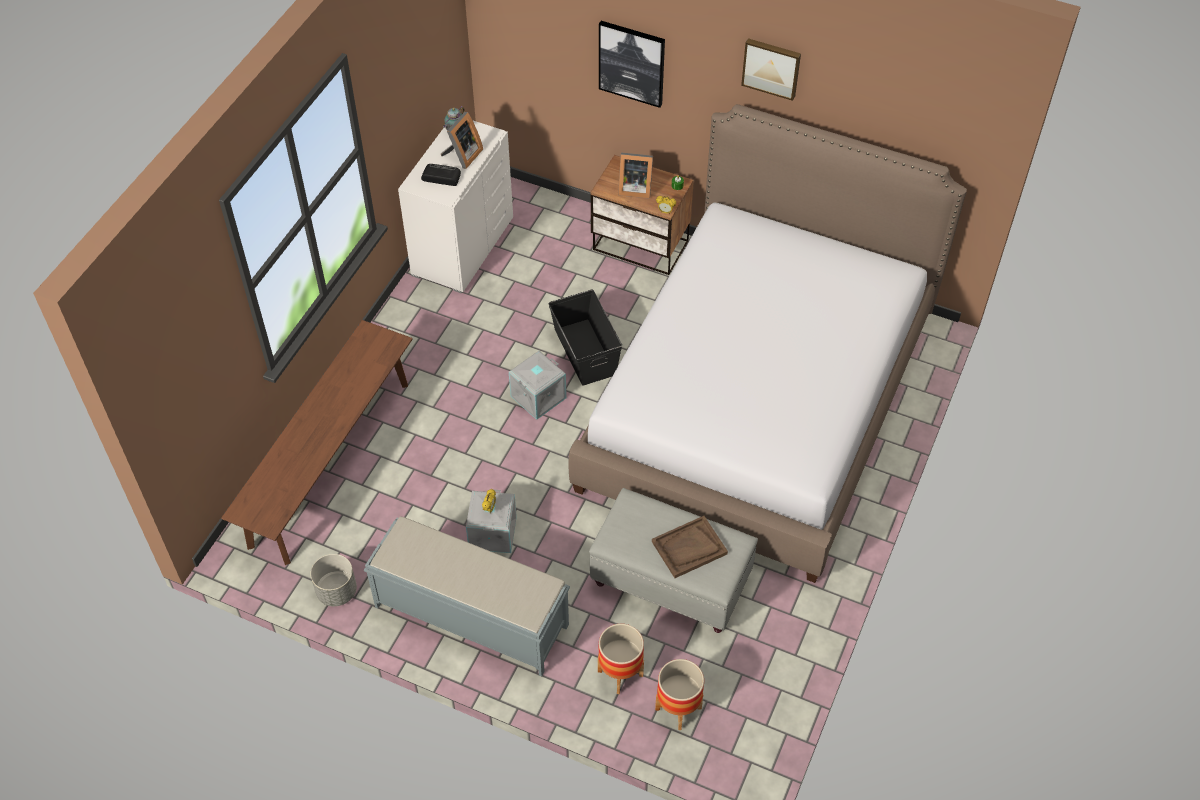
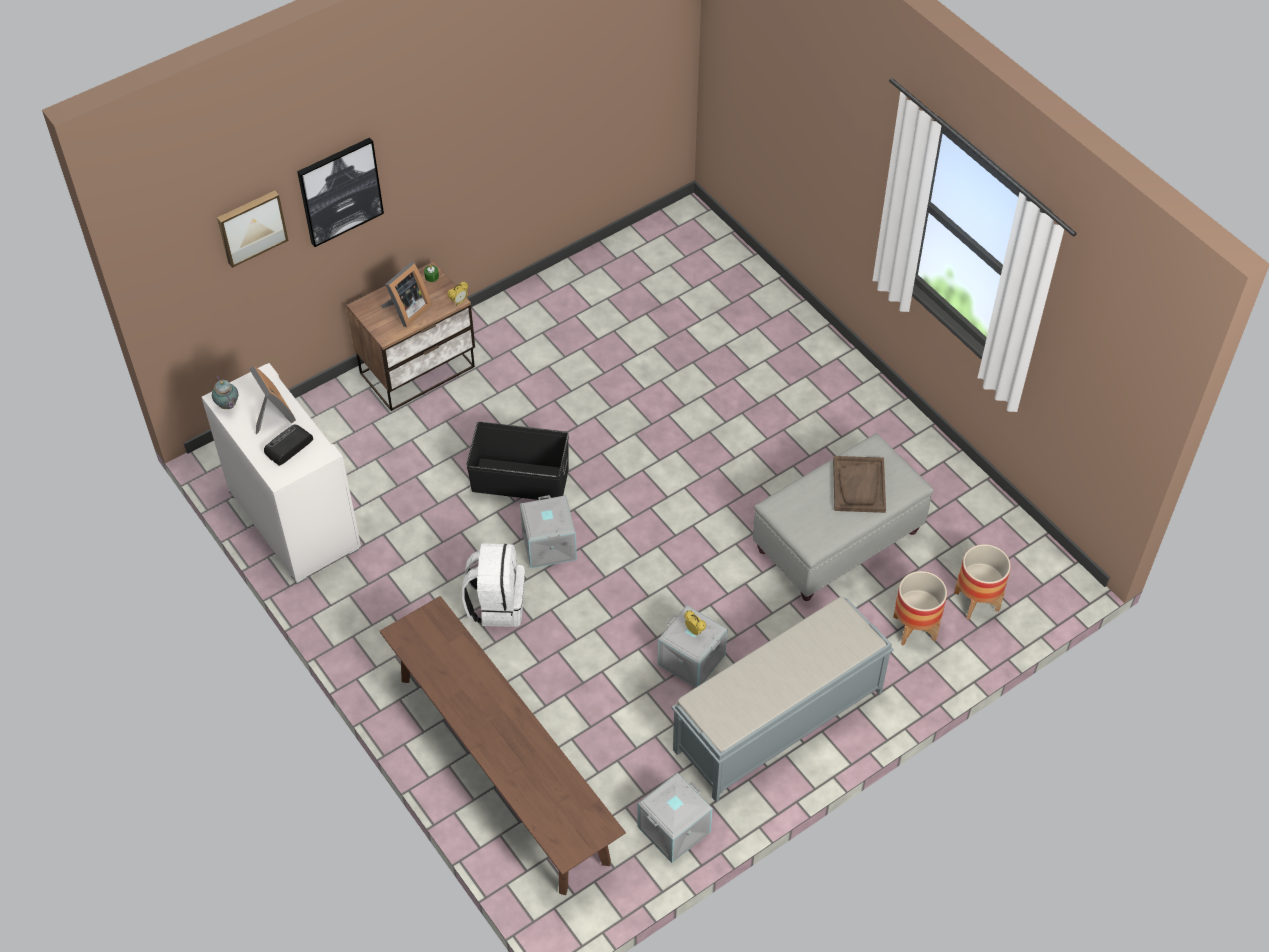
camera: 60 degrees left, 0 degrees up
grey planter [310,554,357,606] -> grey storage box [638,772,713,863]
bed [569,104,967,583] -> none
picture [741,38,801,101] -> picture moved to [217,191,289,268]
none -> white backpack [462,543,525,627]

